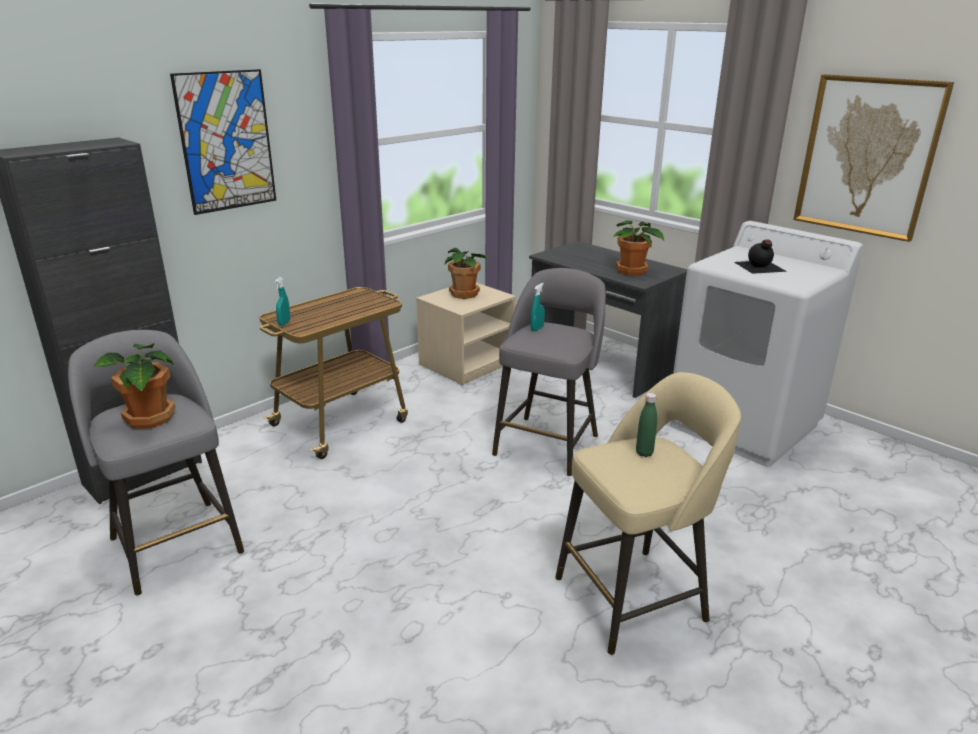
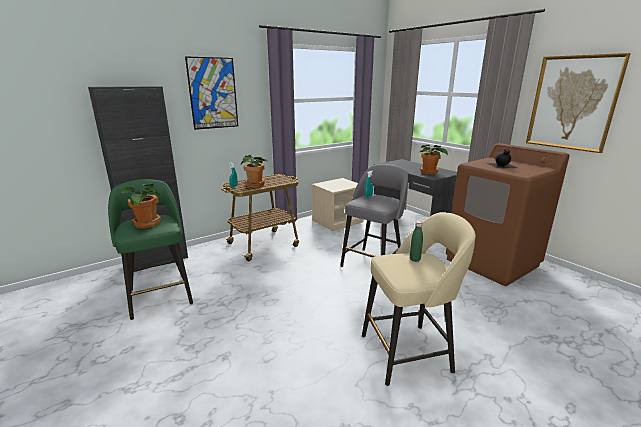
camera: 10 degrees right, 5 degrees down
grey stool [68,330,244,596] -> green stool [108,179,193,320]
potted plant [445,248,489,299] -> potted plant moved to [241,154,268,188]
white washing machine [670,221,863,467] -> brown washing machine [446,143,570,286]

